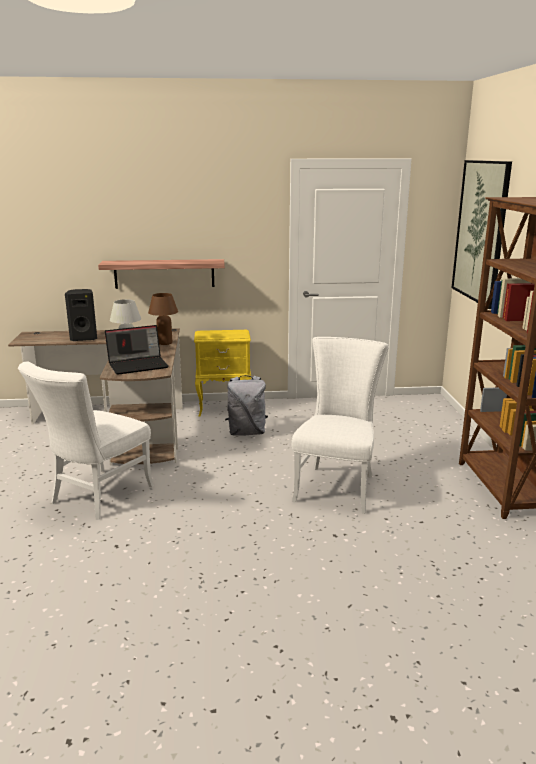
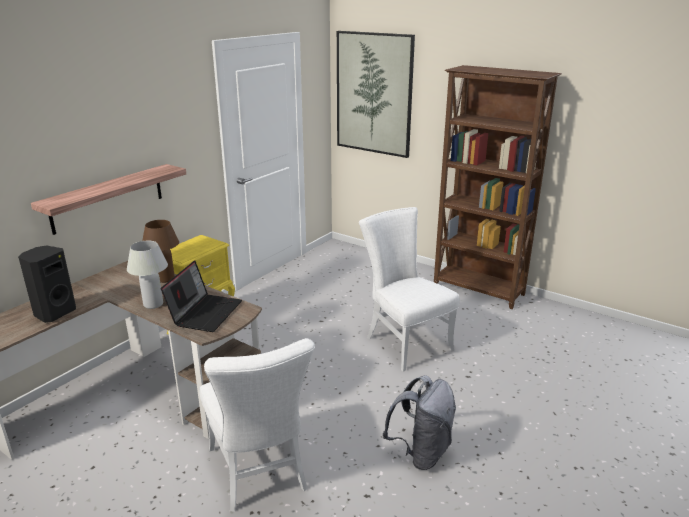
camera: 50 degrees left, 5 degrees up
grey backpack [225,375,268,436] -> grey backpack moved to [383,375,456,470]

